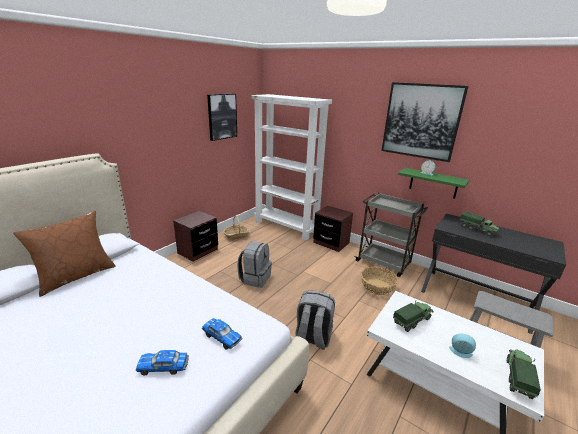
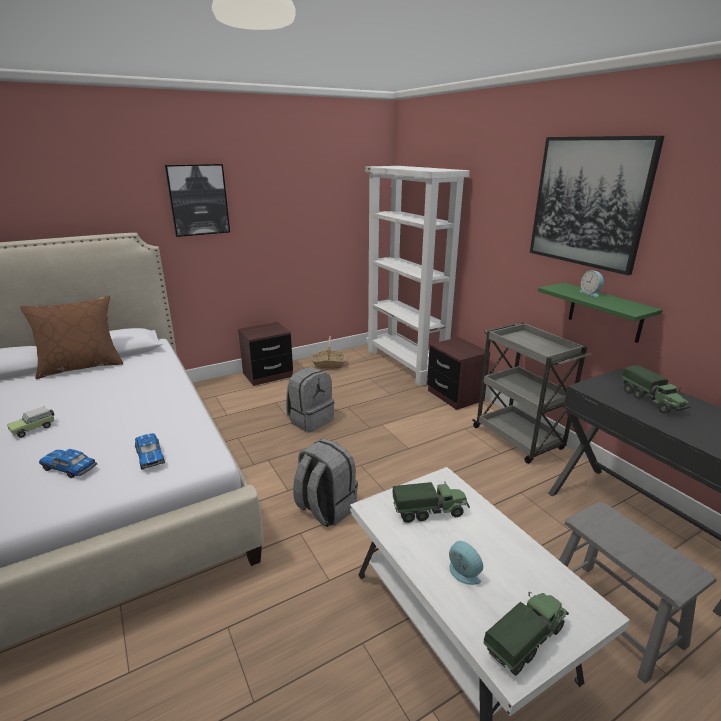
camera: 25 degrees right, 0 degrees up
picture [207,94,237,141] -> picture moved to [165,164,230,237]
basket [361,266,398,295] -> none
none -> toy car [7,406,55,438]

